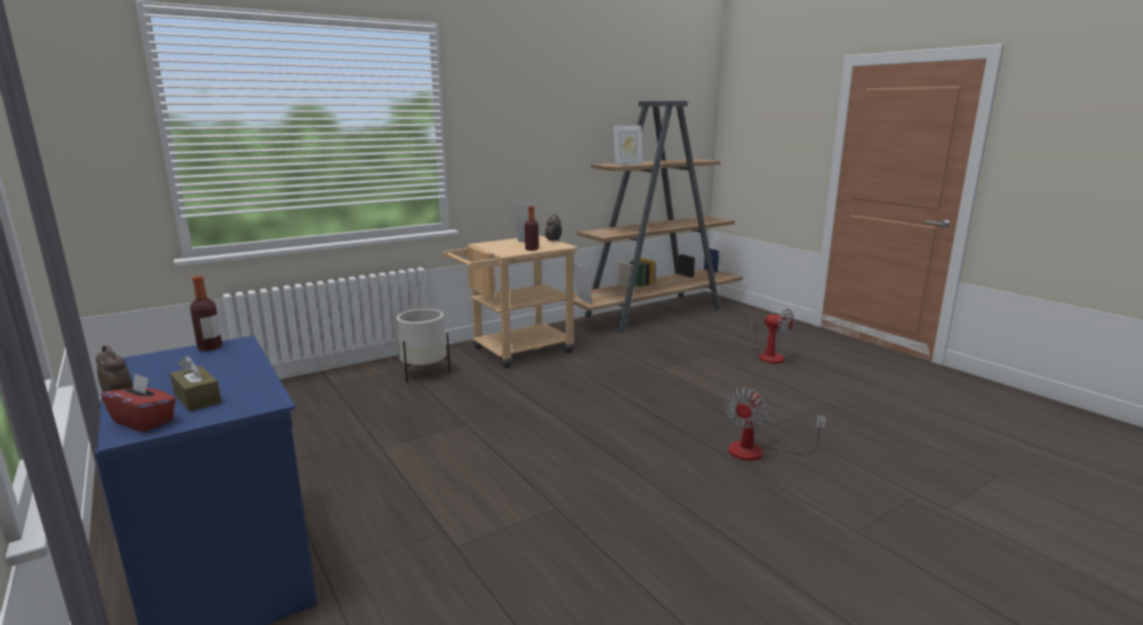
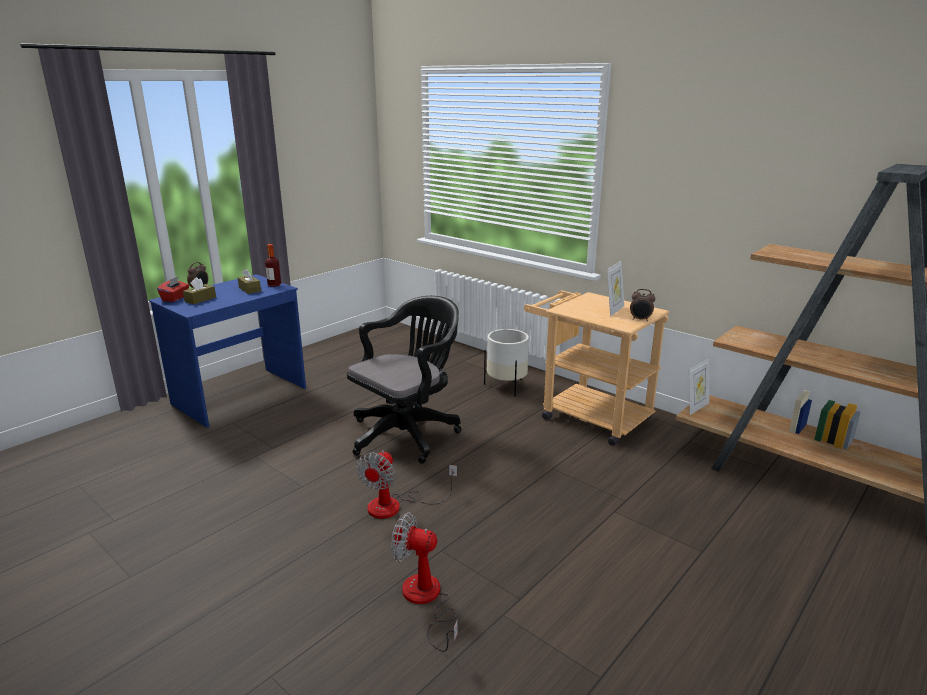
camera: 75 degrees right, 5 degrees up
bottle [525,206,539,251] -> none
picture frame [613,125,643,165] -> none
fan [750,308,794,364] -> fan moved to [356,450,457,519]
none -> brown tissue box [237,268,261,294]
none -> black office chair [347,296,461,464]

